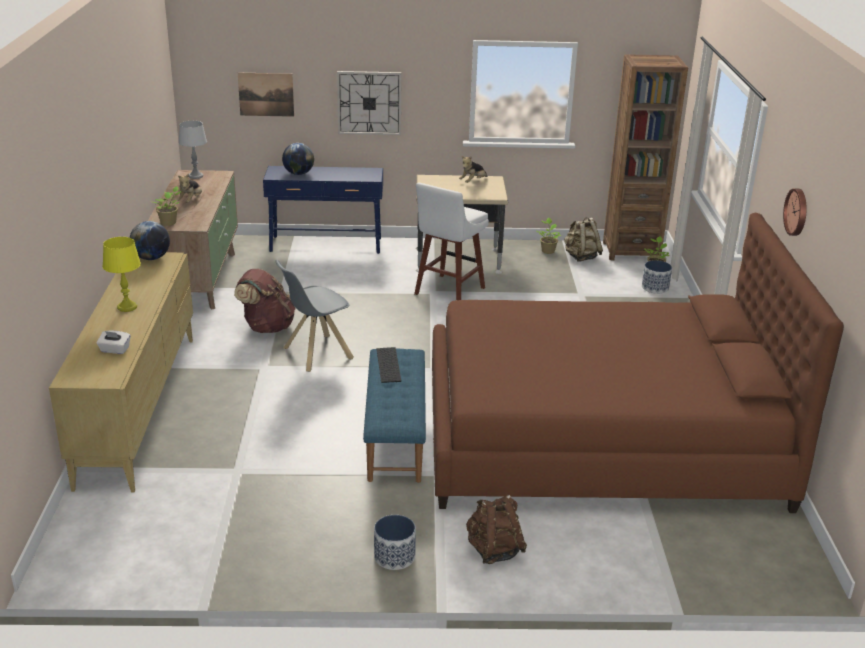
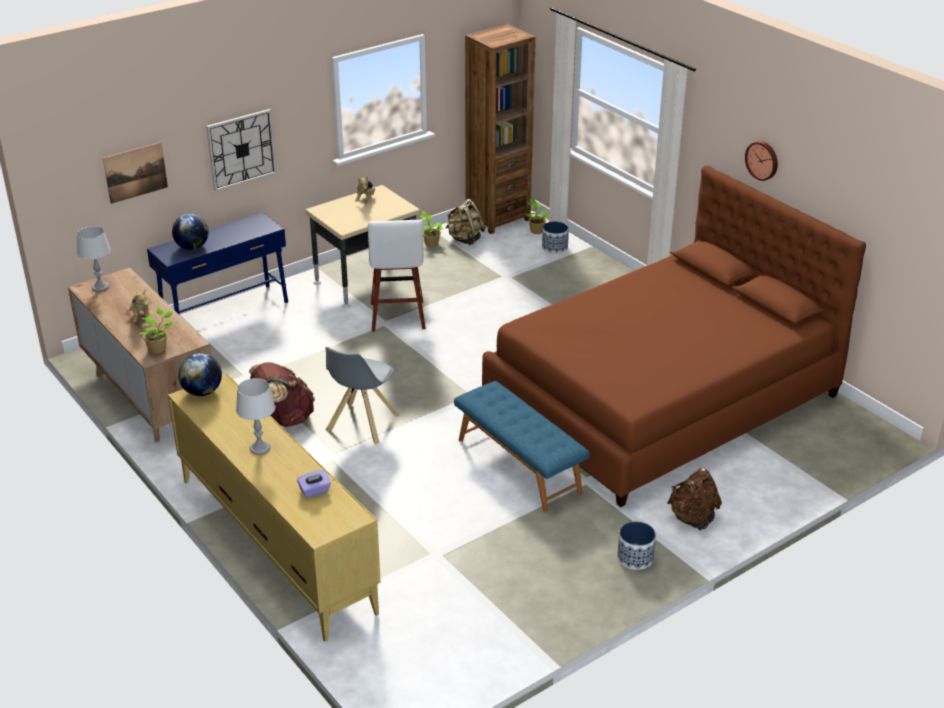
camera: 35 degrees left, 5 degrees up
white tissue box [96,331,131,354] -> purple tissue box [297,470,331,498]
yellow table lamp [103,237,141,312] -> grey table lamp [236,378,275,455]
keyboard [377,347,401,383] -> none

